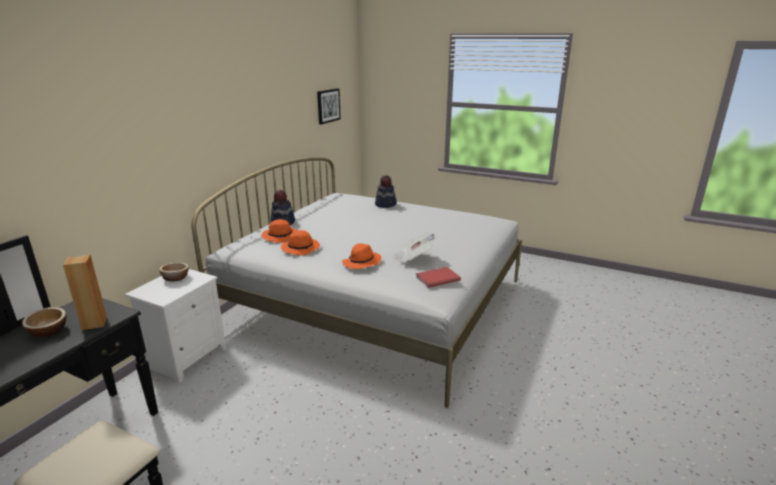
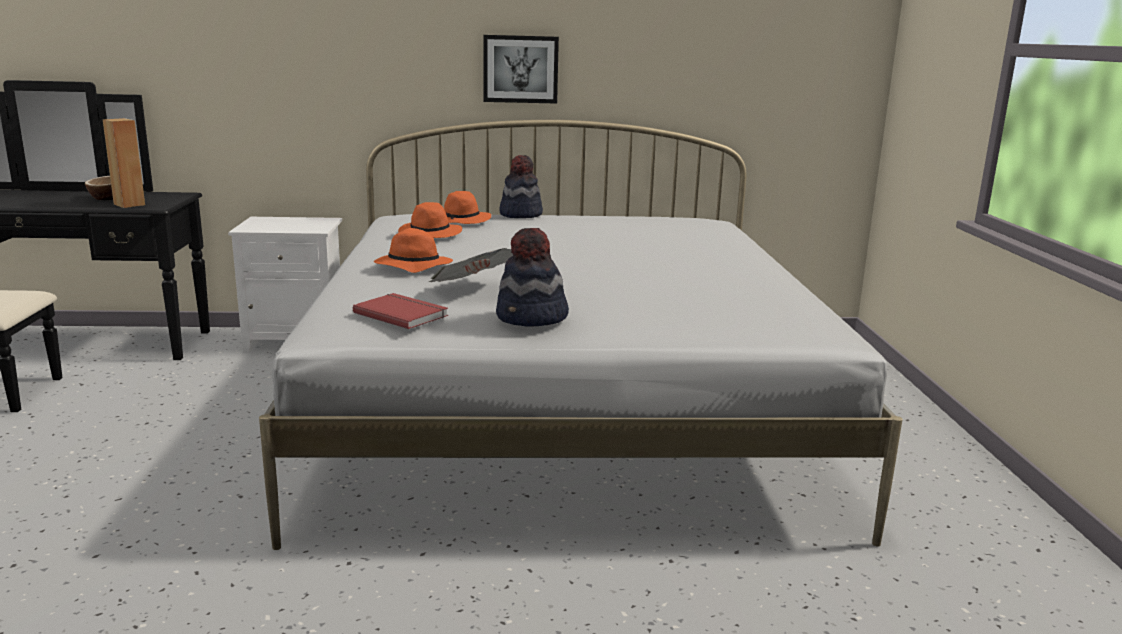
camera: 60 degrees right, 5 degrees down
bowl [159,263,189,281] -> none
picture [317,88,341,125] -> picture moved to [483,35,559,104]
hat [375,175,397,208] -> hat moved to [496,228,569,326]

